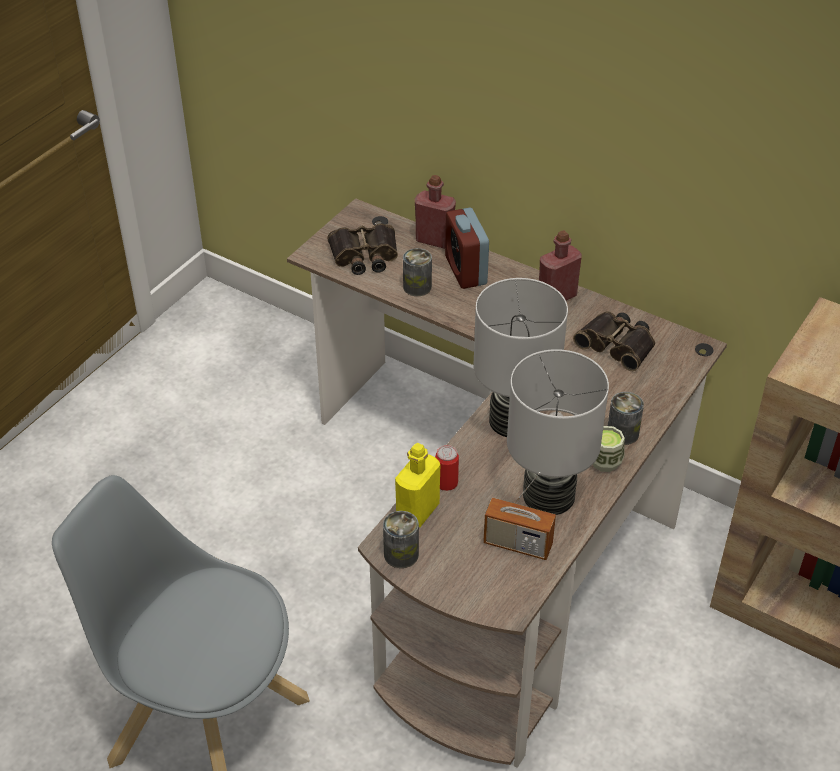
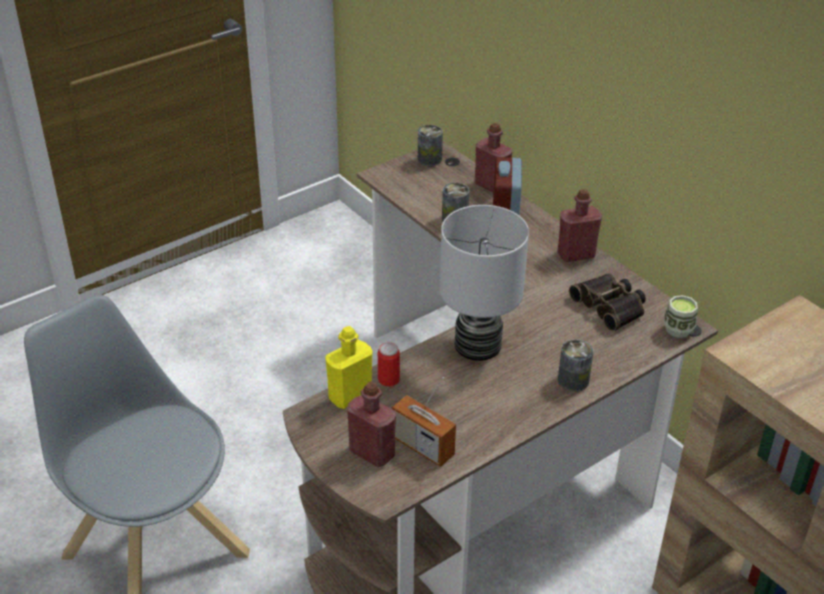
camera: 20 degrees right, 5 degrees down
binoculars [327,223,398,275] -> none
can [383,511,419,568] -> can moved to [418,125,443,166]
grey table lamp [507,349,609,515] -> none
cup [593,426,625,472] -> cup moved to [664,295,698,338]
none -> red bottle [347,382,396,467]

